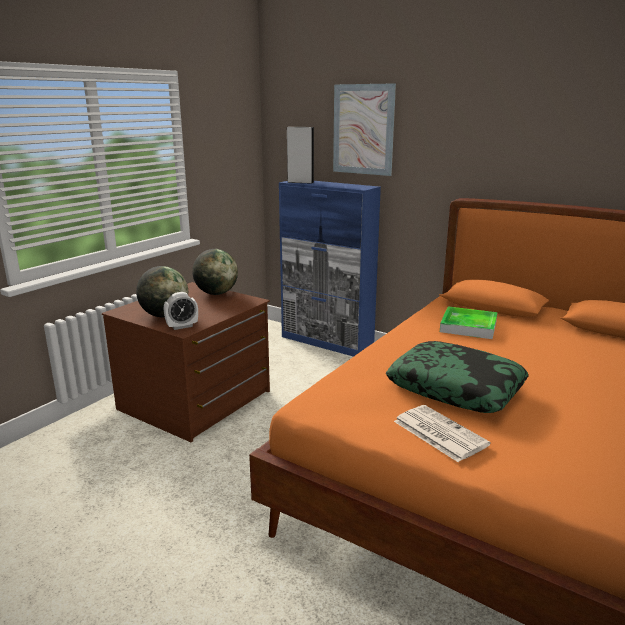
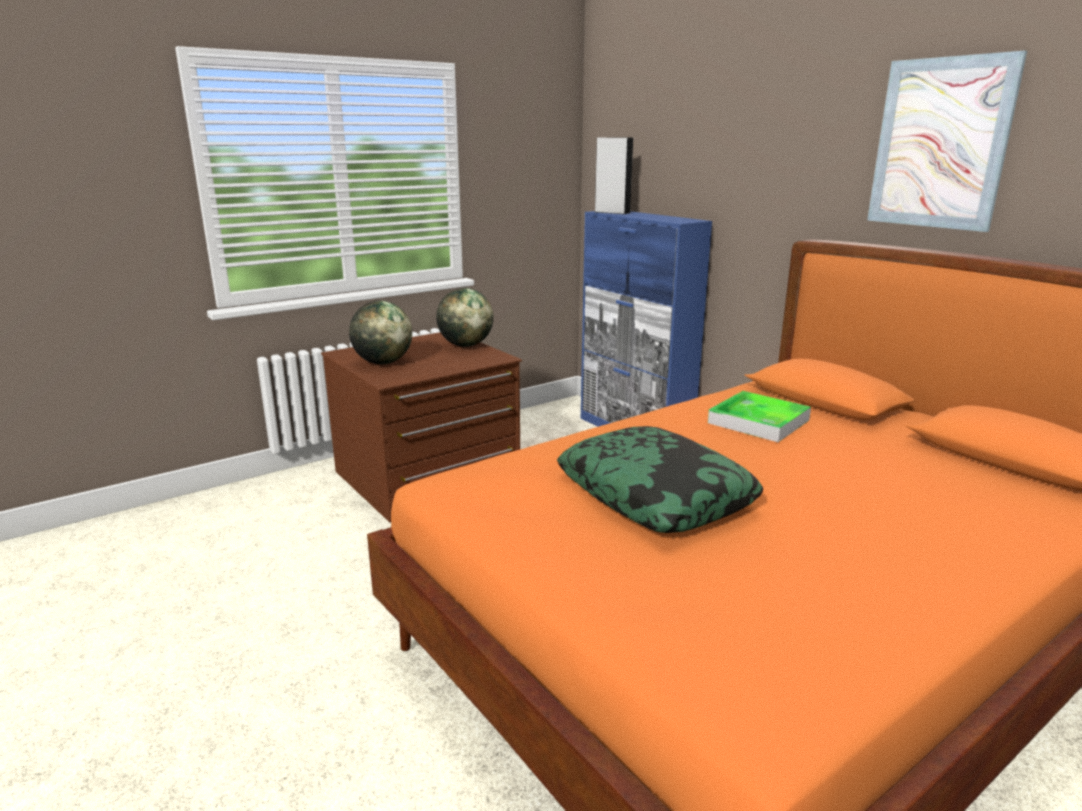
camera: 20 degrees right, 0 degrees up
alarm clock [164,292,198,330] -> none
picture [333,83,396,176] -> picture moved to [867,51,1027,232]
newspaper [394,405,491,462] -> none

